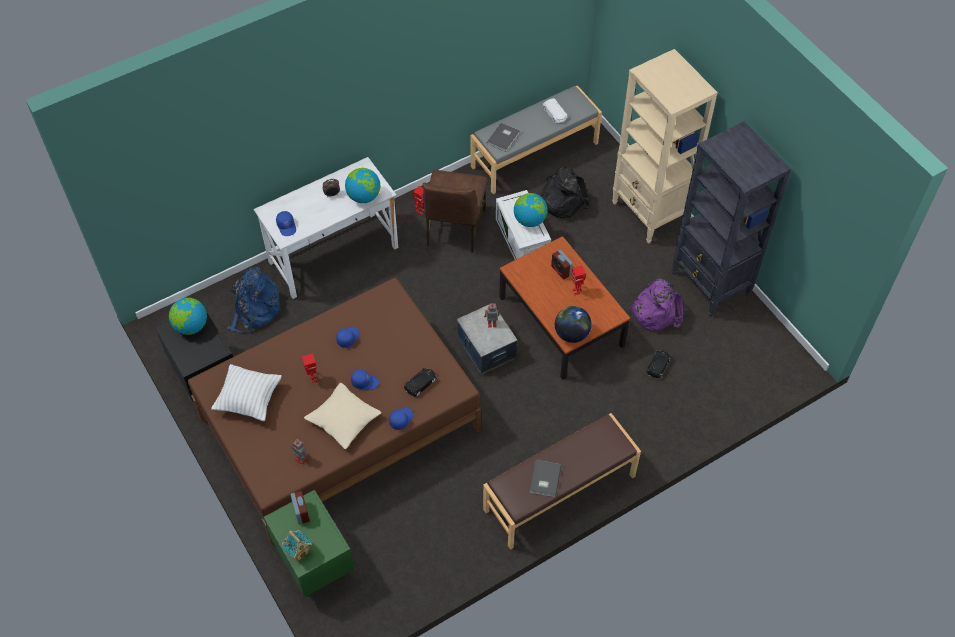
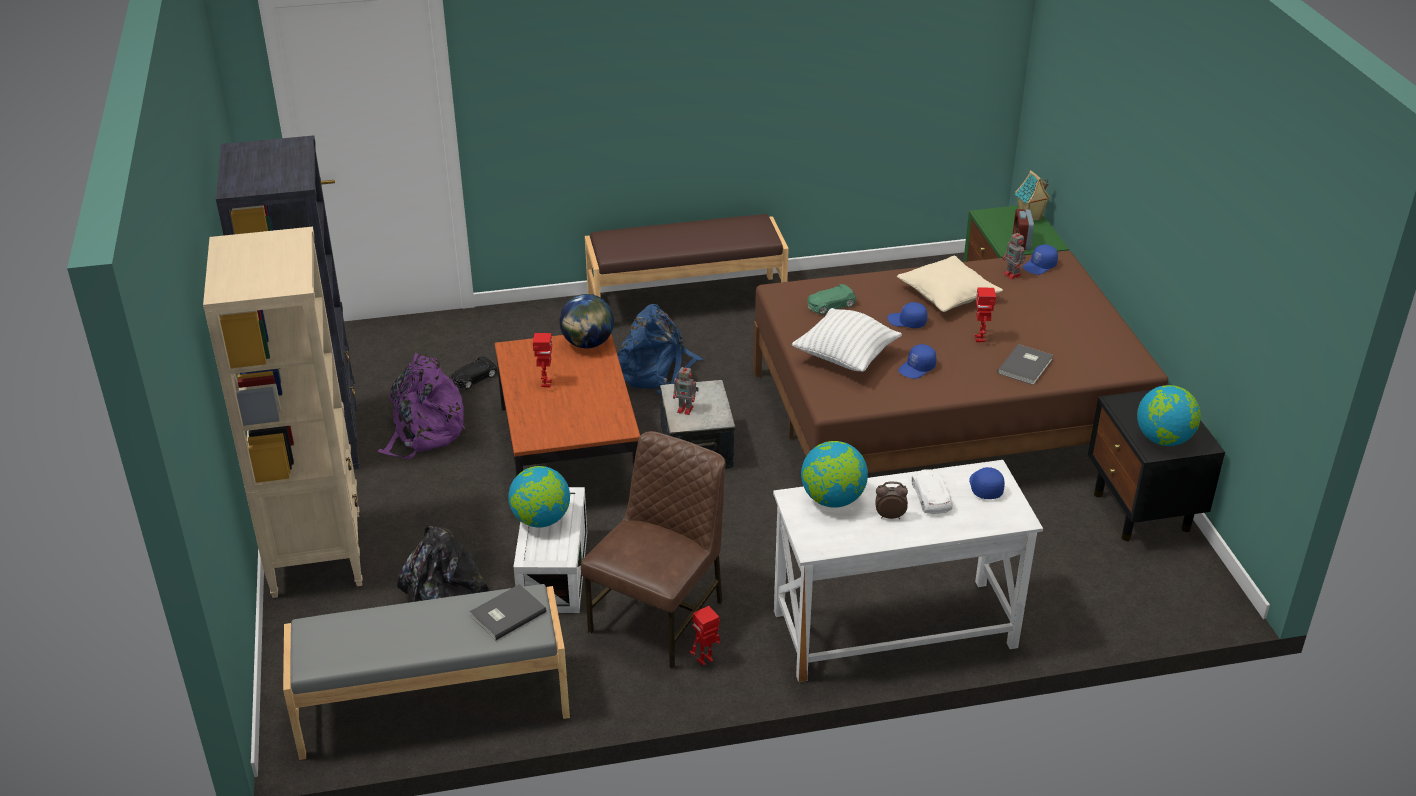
camera: 160 degrees left, 20 degrees down
white pillow [211,364,282,421] -> white pillow moved to [792,308,902,372]
blue backpack [227,267,281,334] -> blue backpack moved to [617,304,703,395]
blue cap [389,407,413,430] -> blue cap moved to [1023,245,1058,275]
black toy car [404,368,437,397] -> green toy car [807,284,856,315]
grey book [529,460,561,497] -> grey book moved to [997,344,1053,385]
white toy car [543,98,567,123] -> white toy car moved to [912,469,953,514]
alarm clock [551,250,573,279] -> none

